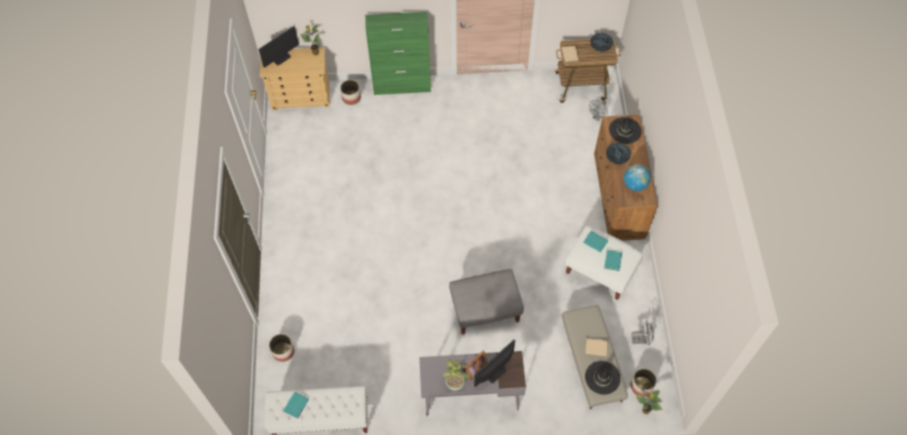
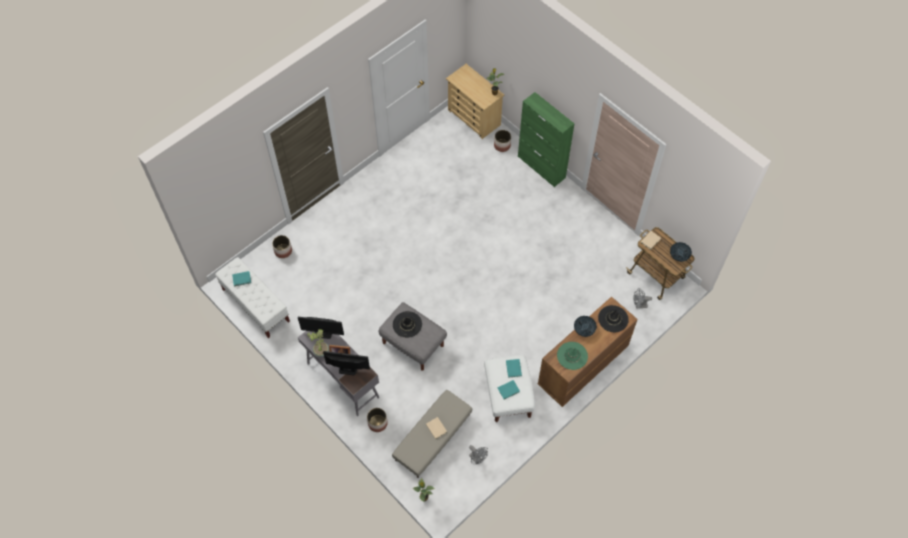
camera: 50 degrees right, 0 degrees up
monitor [258,26,299,68] -> monitor moved to [298,317,344,339]
black hat [585,361,620,395] -> black hat moved to [393,311,422,338]
globe [624,164,651,191] -> green hat [557,342,588,370]
planter [631,369,657,397] -> planter moved to [367,408,388,432]

